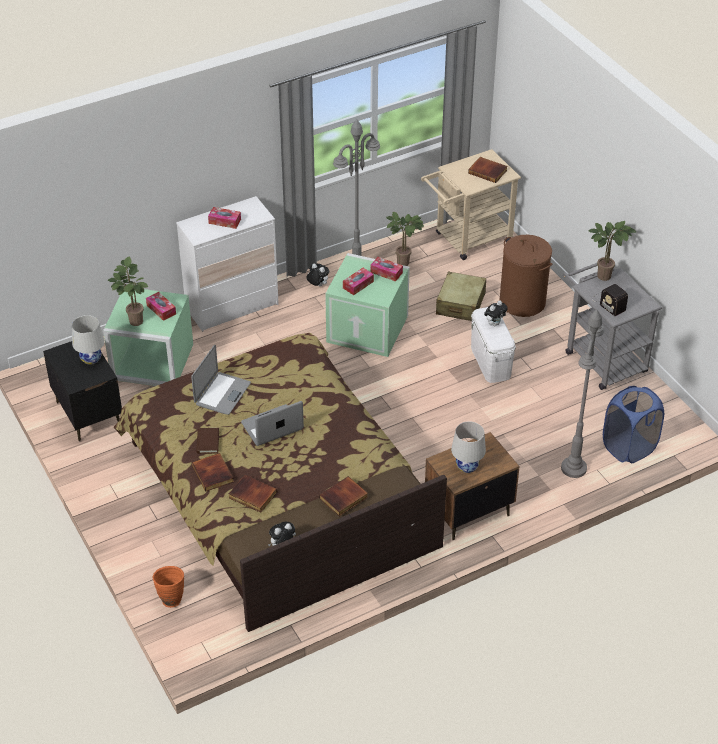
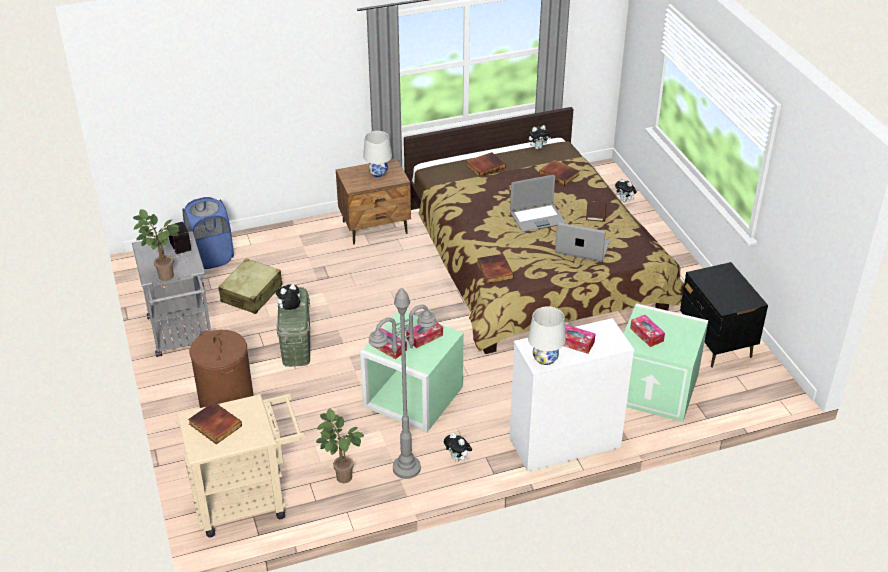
camera: 170 degrees left, 5 degrees down
white table lamp [72,315,105,365] -> white table lamp moved to [528,306,566,365]
potted plant [108,257,148,326] -> none
orange vase [153,566,184,608] -> plush toy [615,178,637,202]
laptop [191,345,251,415] -> laptop turned 75 degrees clockwise [555,222,610,262]
book [192,453,234,492] -> book moved to [477,254,514,283]
beige suitcase [436,272,486,321] -> beige suitcase moved to [218,258,283,314]
white storage box [471,307,516,383] -> green storage box [277,287,310,367]
grey floor lamp [561,310,604,478] -> none

